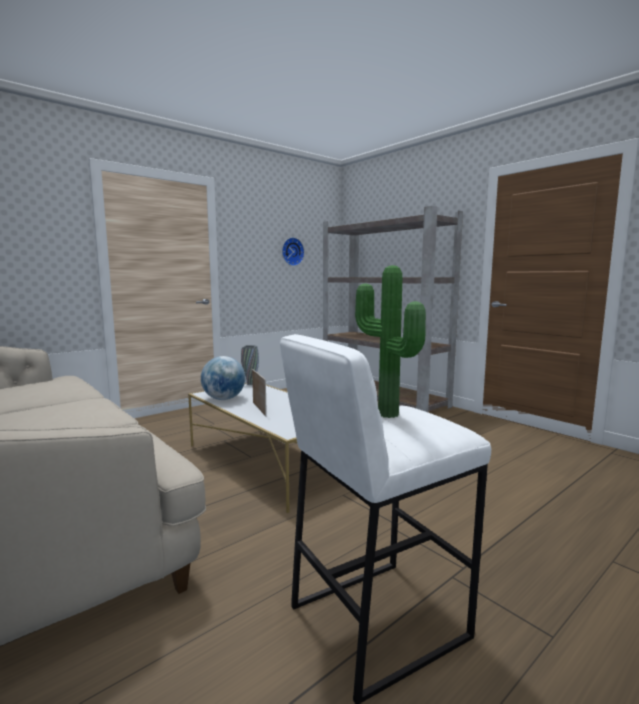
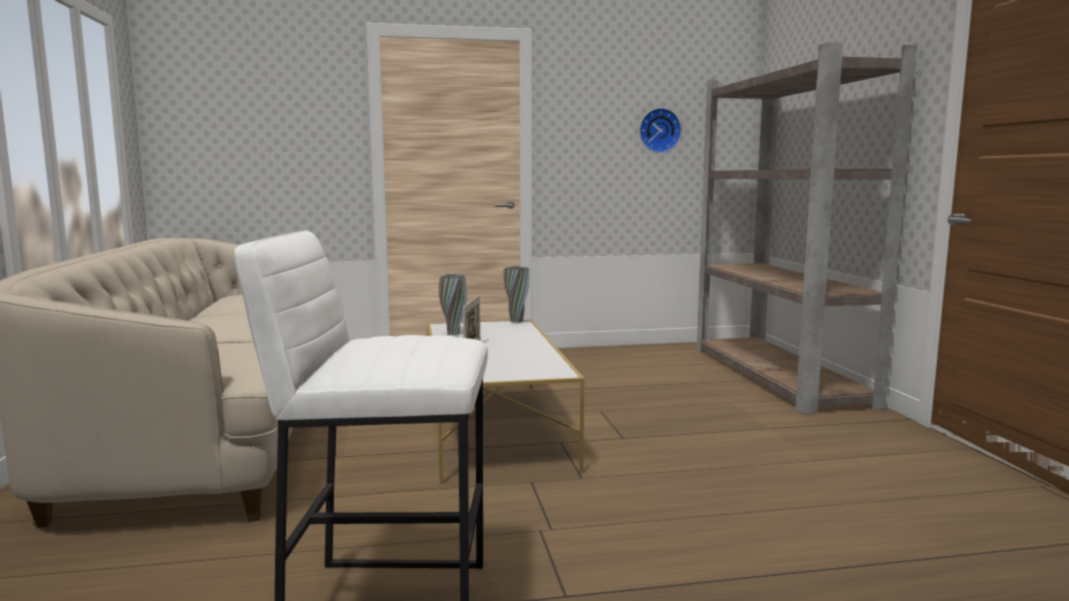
camera: 30 degrees right, 0 degrees up
globe [201,356,245,400] -> grey vase [439,274,467,335]
potted plant [355,265,426,418] -> none

